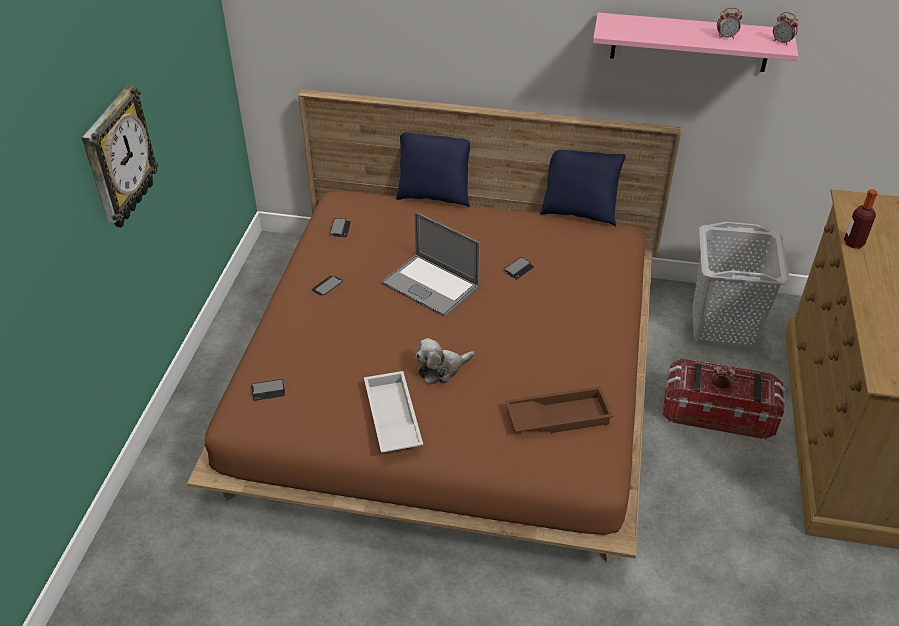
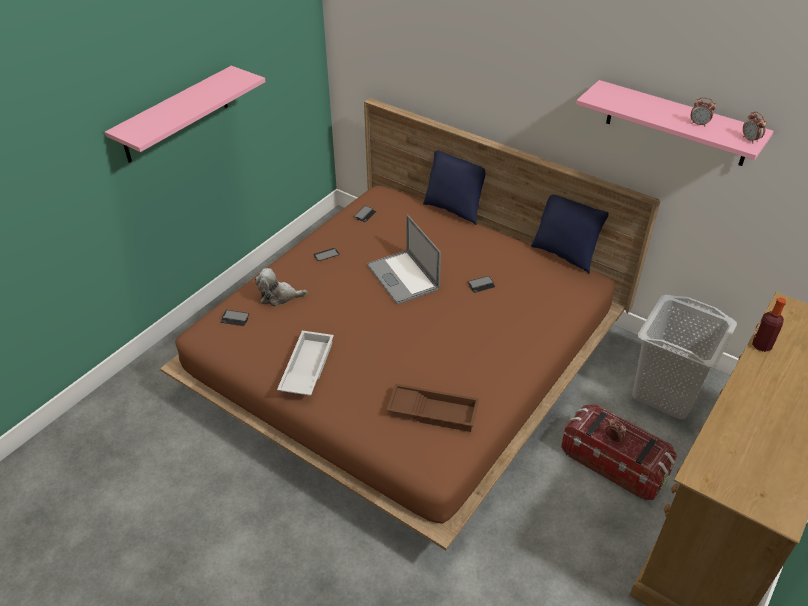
camera: 25 degrees right, 0 degrees up
wall clock [81,85,159,227] -> pink shelf [105,66,266,163]
plush toy [415,338,475,385] -> plush toy moved to [255,268,308,307]

